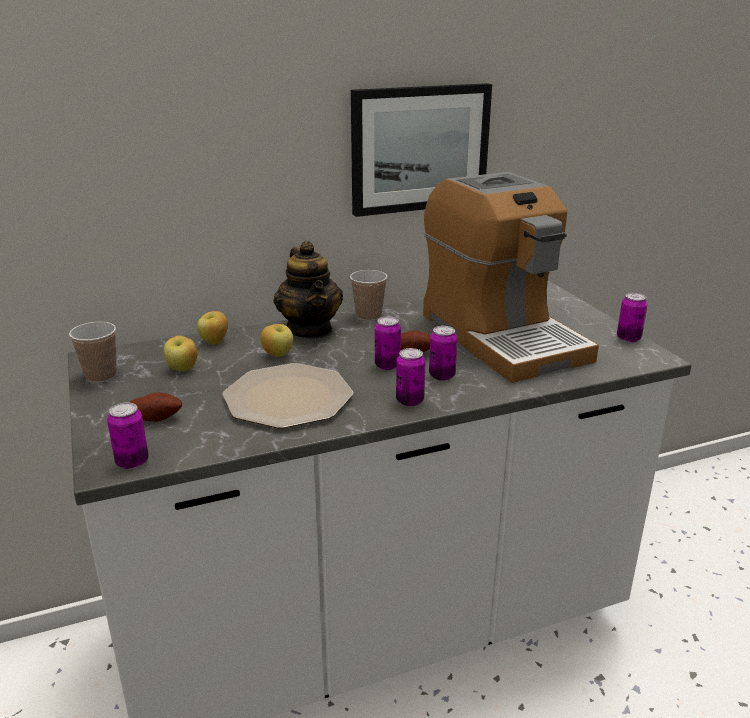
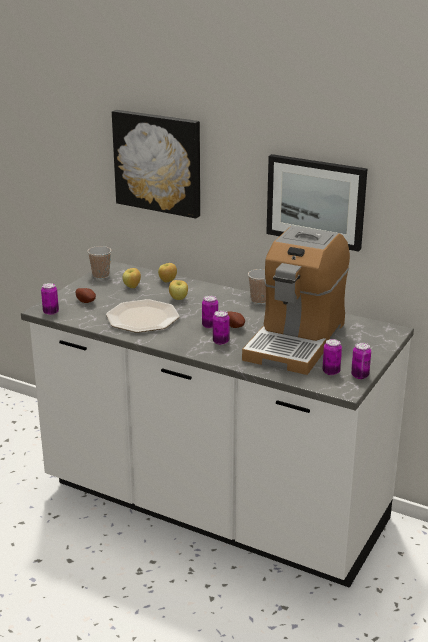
camera: 50 degrees right, 0 degrees up
teapot [274,241,343,339] -> none
can [396,348,426,406] -> can moved to [322,339,342,375]
none -> picture [112,110,200,219]

